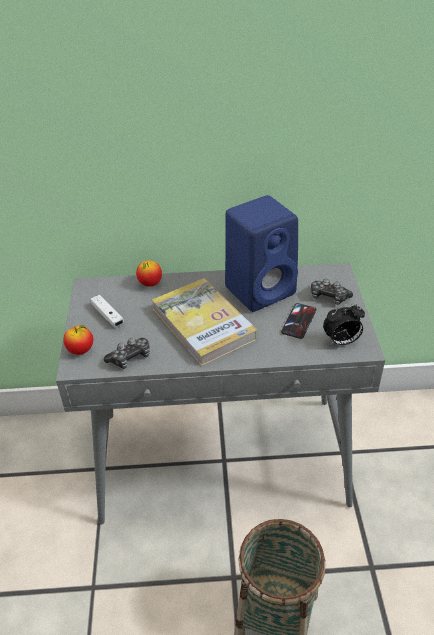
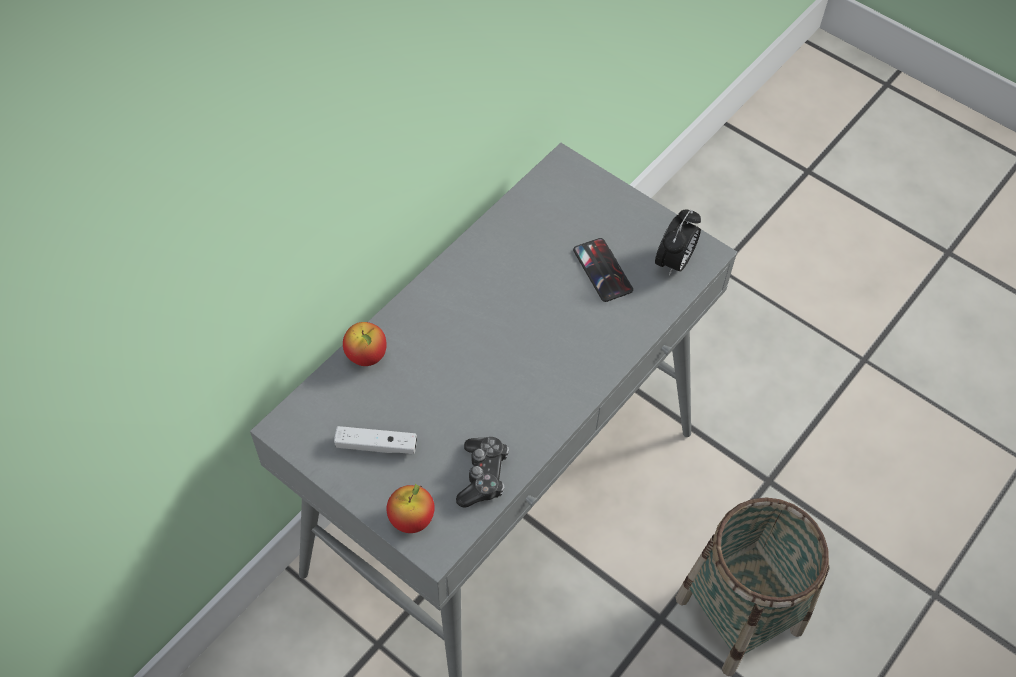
camera: 50 degrees left, 15 degrees up
book [152,278,257,366] -> none
blue speaker [225,195,298,312] -> none
game controller [311,279,353,305] -> none

